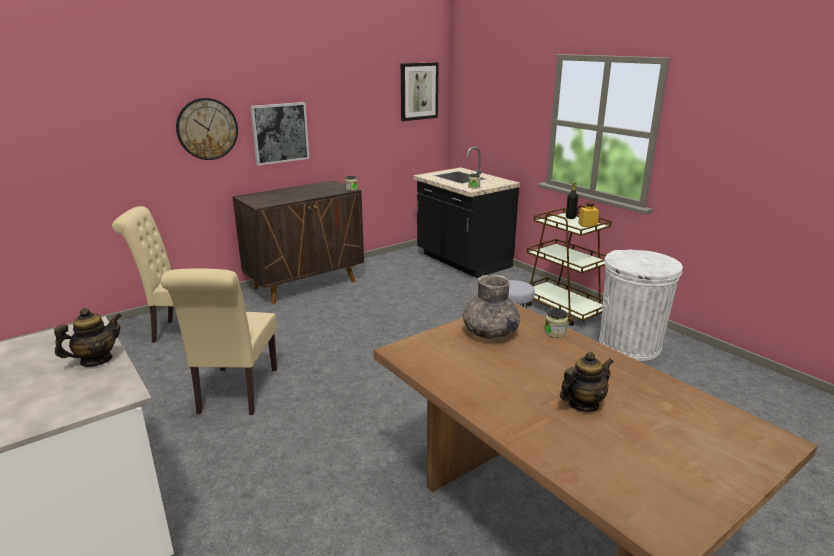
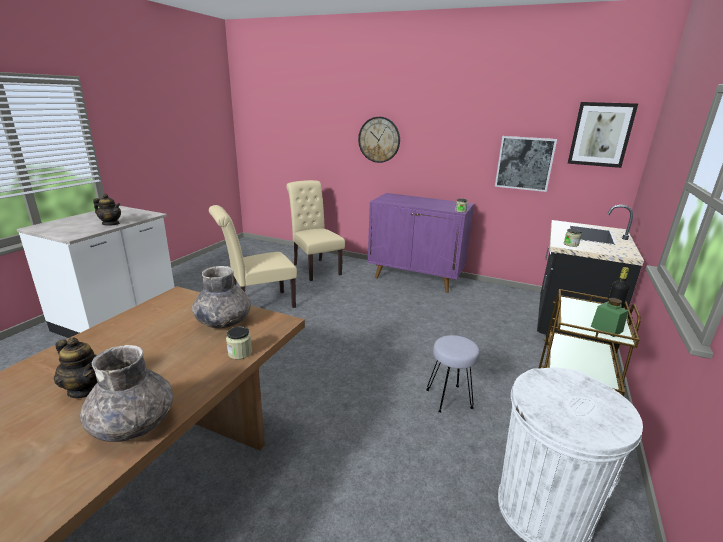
camera: 60 degrees right, 0 degrees up
brown cabinet [232,180,364,304] -> purple cabinet [368,193,474,293]
picture [250,102,310,165] -> picture moved to [495,136,557,192]
yellow jar [578,202,599,227] -> green jar [591,298,628,337]
none -> grey vase [80,345,173,442]

